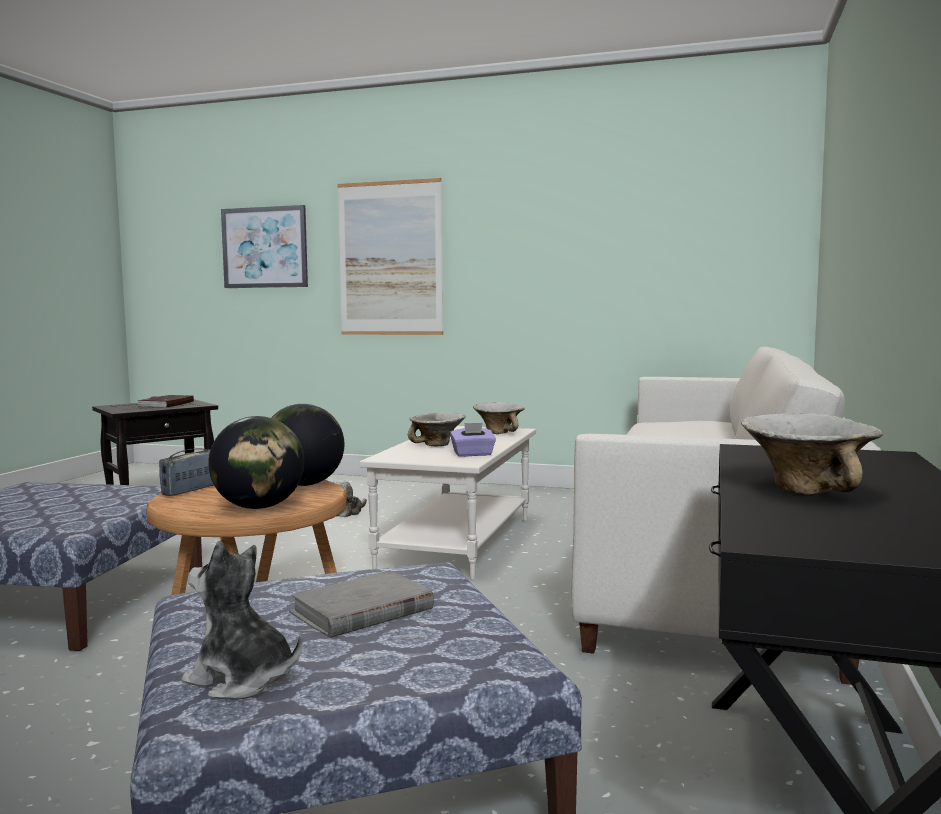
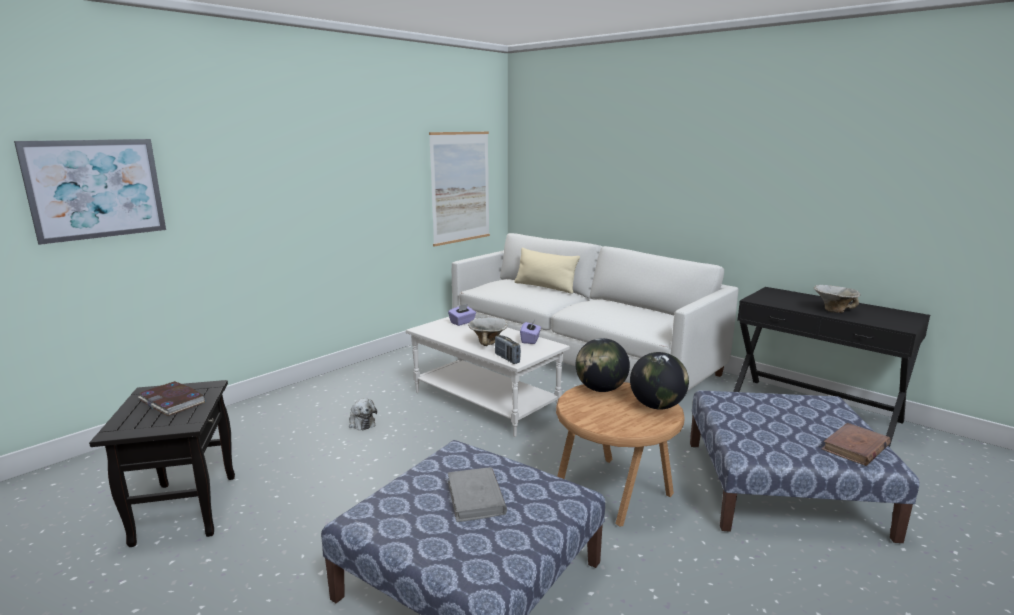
camera: 65 degrees left, 10 degrees up
radio [159,448,214,496] -> radio moved to [495,335,521,364]
plush toy [181,541,302,700] -> brown book [821,423,891,466]
grey book [289,571,434,638] -> grey book moved to [448,467,507,522]
picture [337,178,443,335] -> picture moved to [429,132,490,247]
bowl [473,402,525,434] -> purple tissue box [448,304,476,326]
none -> beige pillow [514,248,580,294]

